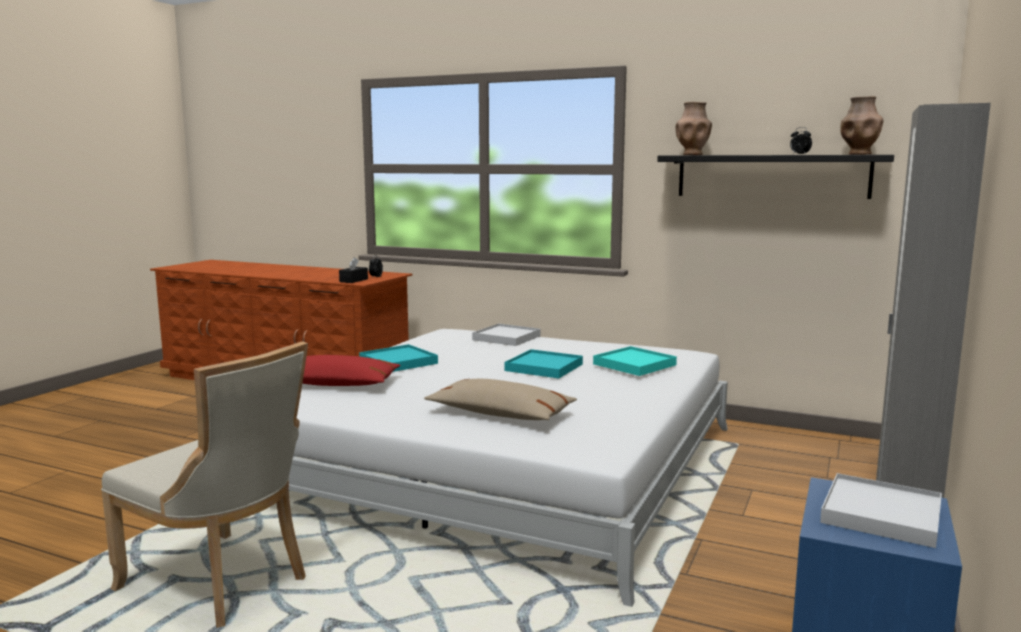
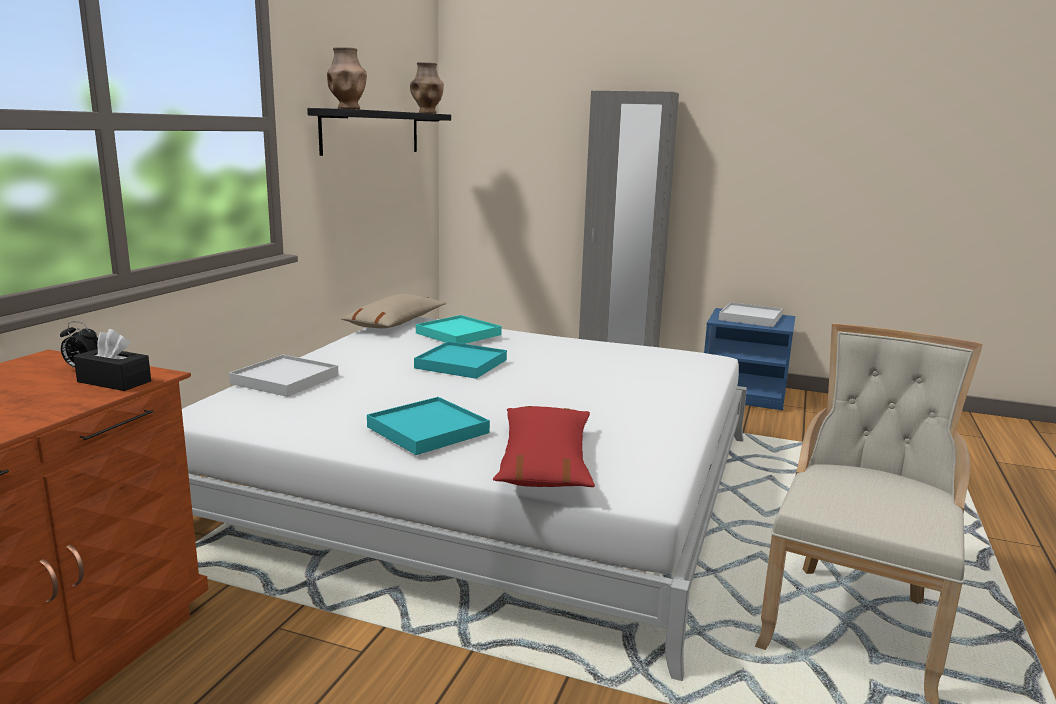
camera: 95 degrees left, 5 degrees up
beige pillow [424,379,577,420] -> beige pillow moved to [340,294,446,328]
alarm clock [790,127,812,154] -> none

